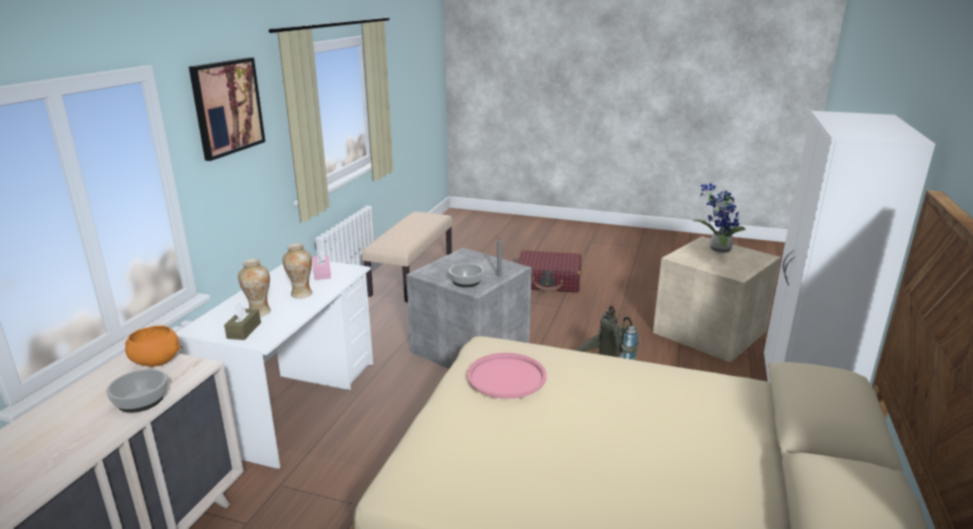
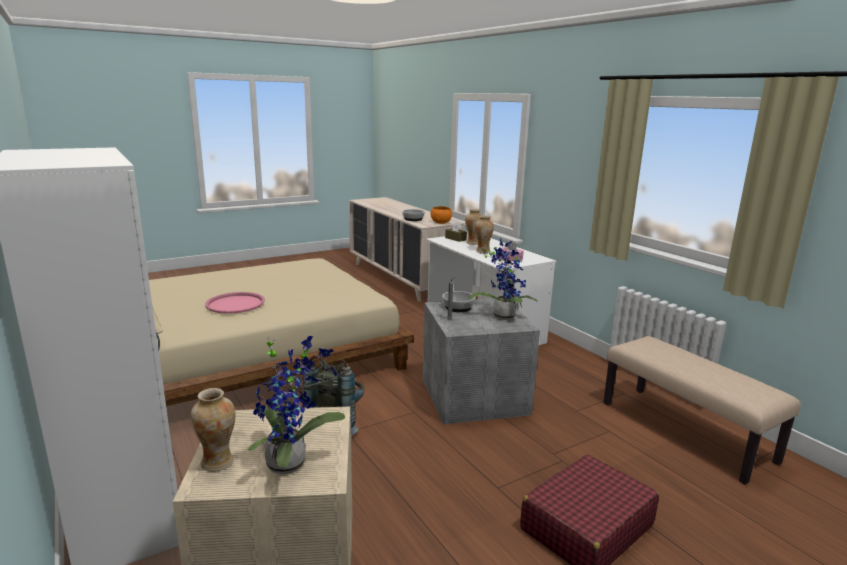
camera: 130 degrees right, 5 degrees down
picture [189,57,265,161] -> none
pink tray [467,353,547,399] -> pink tray moved to [205,292,265,314]
none -> vase [190,388,236,472]
none -> potted plant [468,238,537,320]

